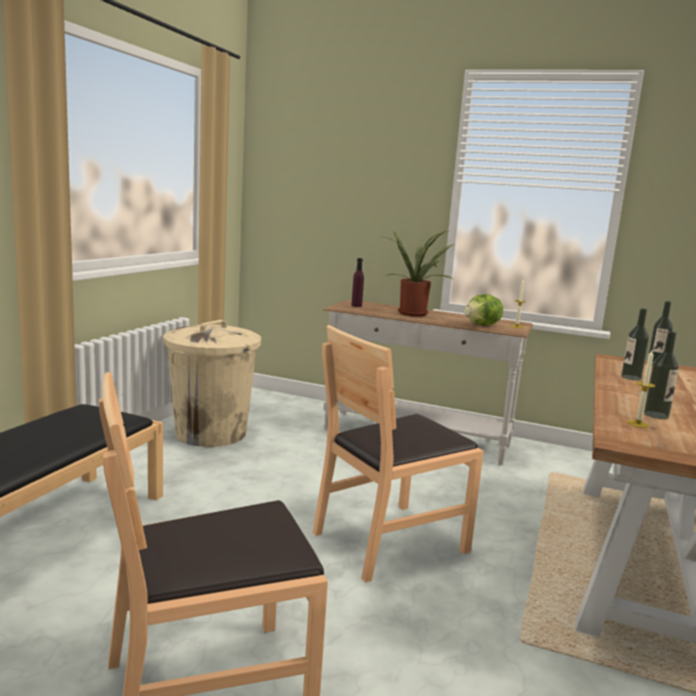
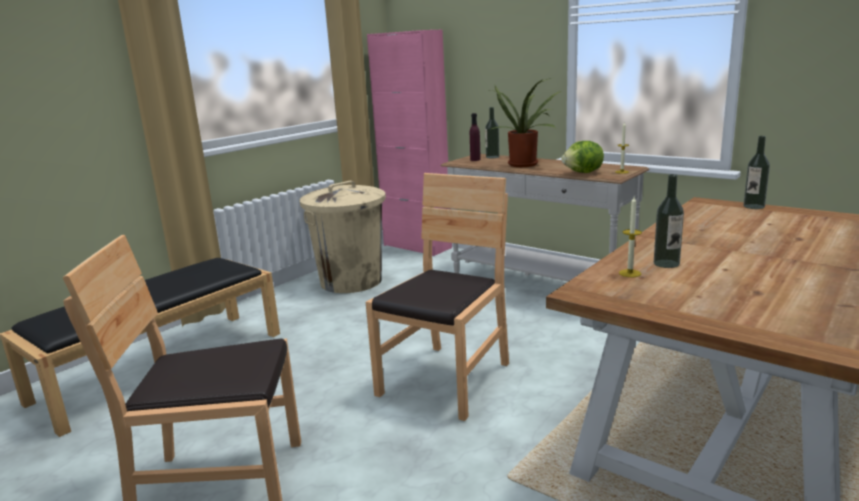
camera: 20 degrees right, 5 degrees up
brown chair [313,325,484,582] -> brown chair turned 135 degrees clockwise [366,173,509,421]
bottle [621,308,649,381] -> bottle moved to [485,107,499,158]
none -> pink cabinet [367,30,452,256]

